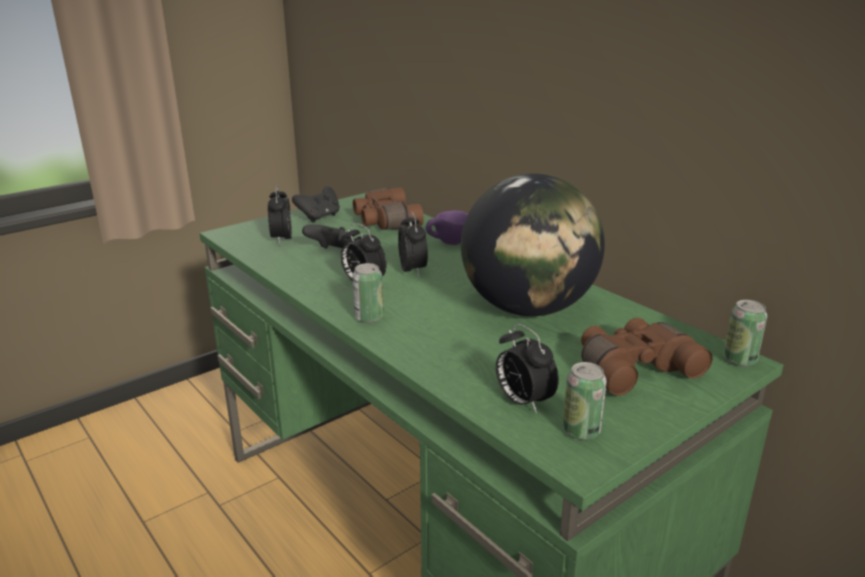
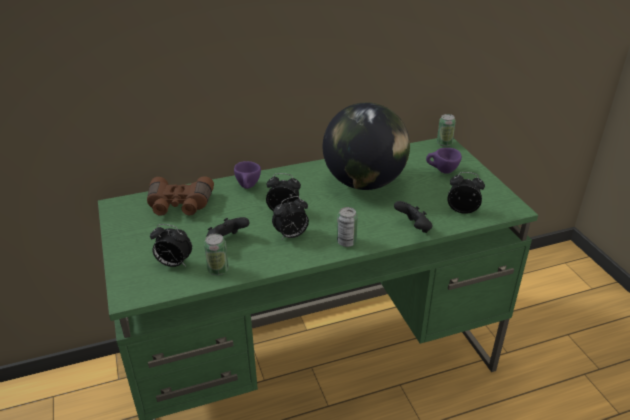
camera: 70 degrees left, 10 degrees up
black game controller [292,186,340,222] -> black game controller moved to [394,201,432,233]
alarm clock [496,324,559,414] -> alarm clock turned 150 degrees counterclockwise [447,172,485,214]
can [563,362,607,440] -> can moved to [204,234,229,275]
brown binoculars [581,318,712,396] -> purple cup [426,148,462,174]

